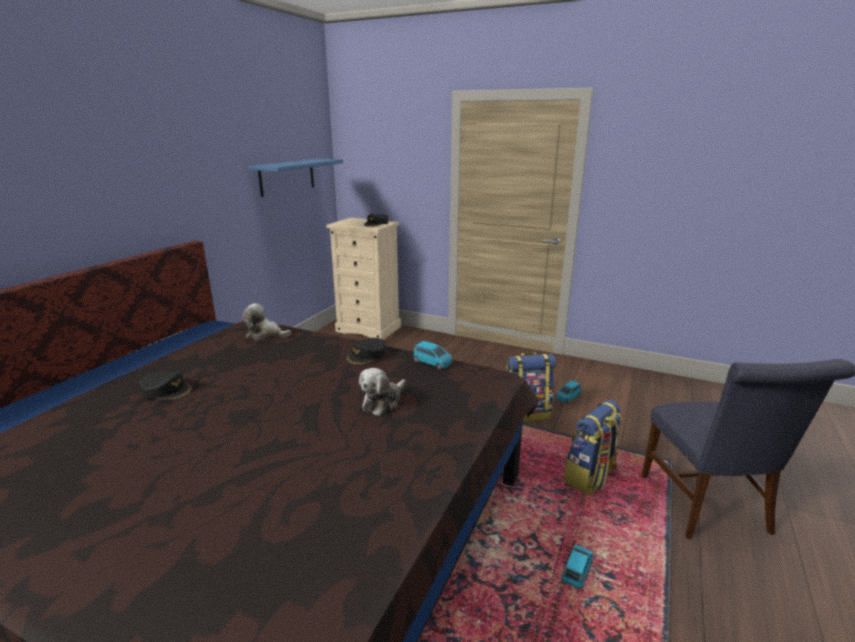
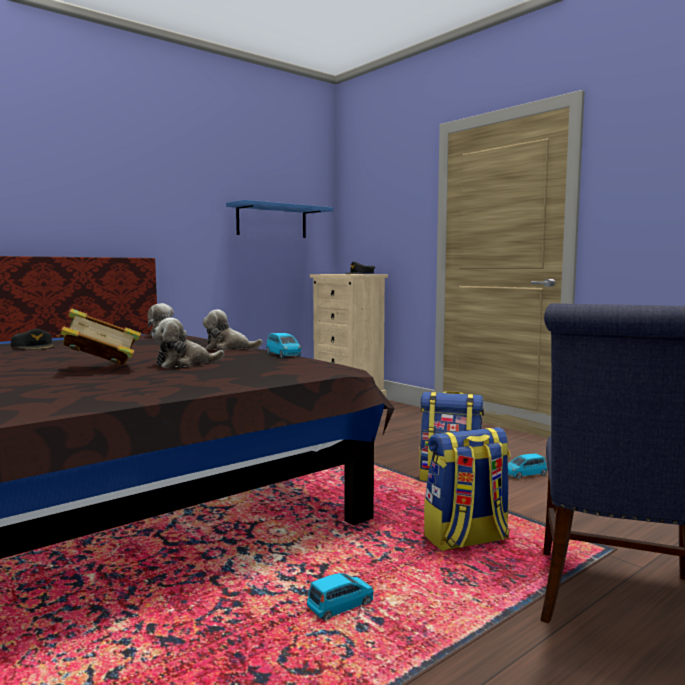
camera: 25 degrees right, 15 degrees down
black cap [345,338,386,366] -> plush toy [202,309,263,351]
none -> book [57,308,141,365]

